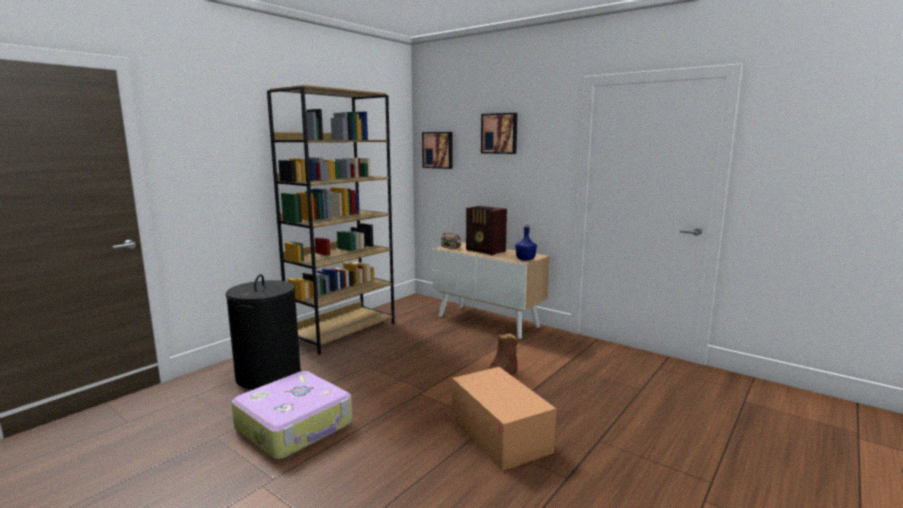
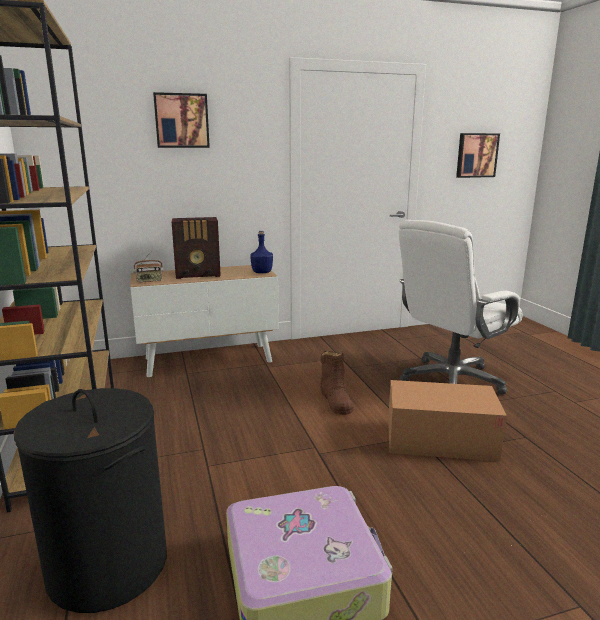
camera: 55 degrees left, 5 degrees up
picture [422,132,453,169] -> picture moved to [456,133,500,178]
none -> white office chair [399,220,522,394]

